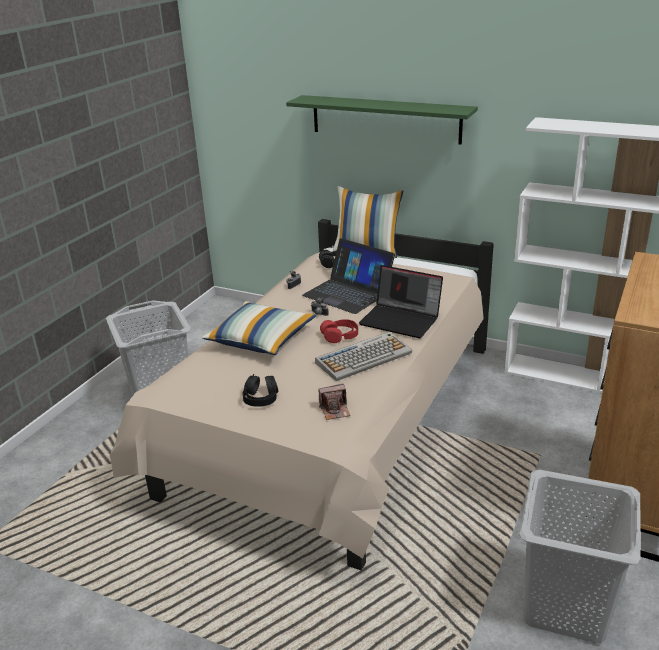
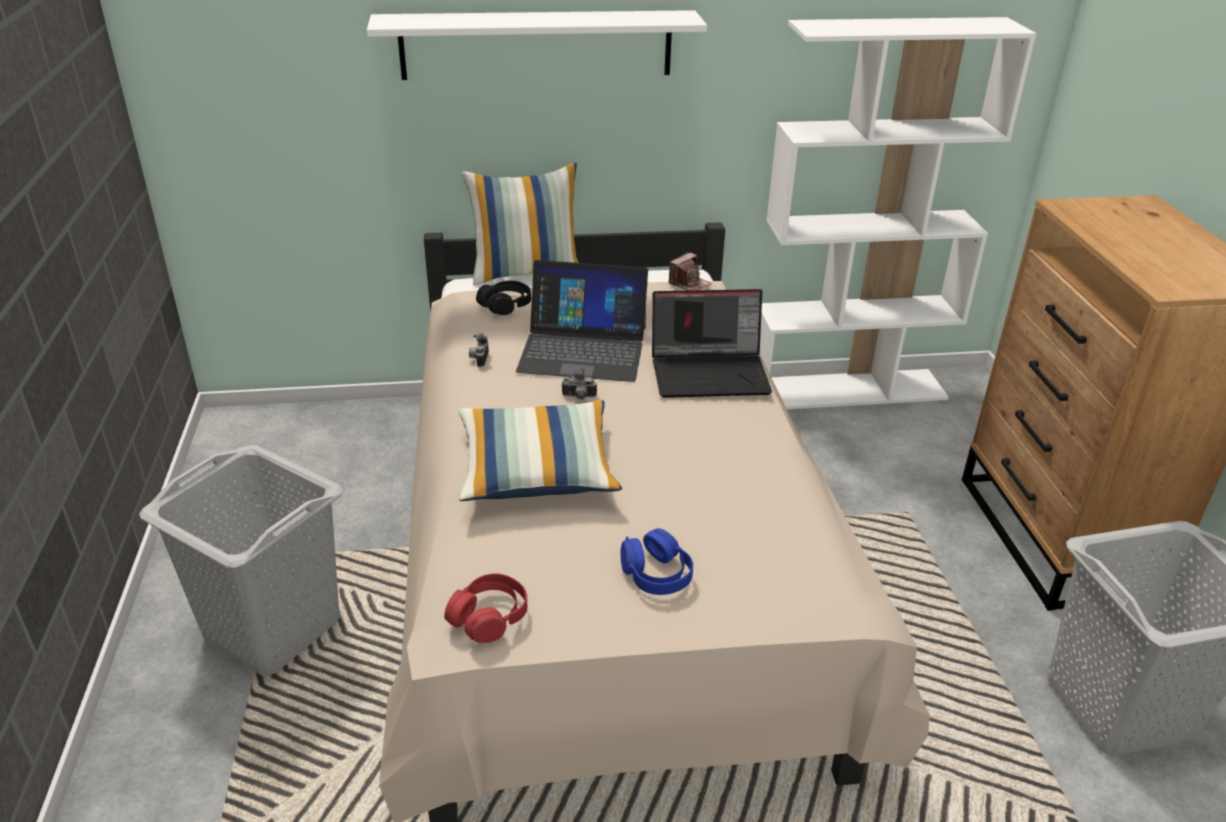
camera: 35 degrees left, 5 degrees up
black headphones [242,374,278,407] -> blue headphones [620,528,693,595]
green shelf [286,95,478,144] -> white shelf [367,10,707,80]
keyboard [315,332,412,381] -> none
camera [319,384,350,420] -> camera moved to [669,252,712,291]
red headphones [320,319,358,343] -> red headphones moved to [444,573,527,644]

